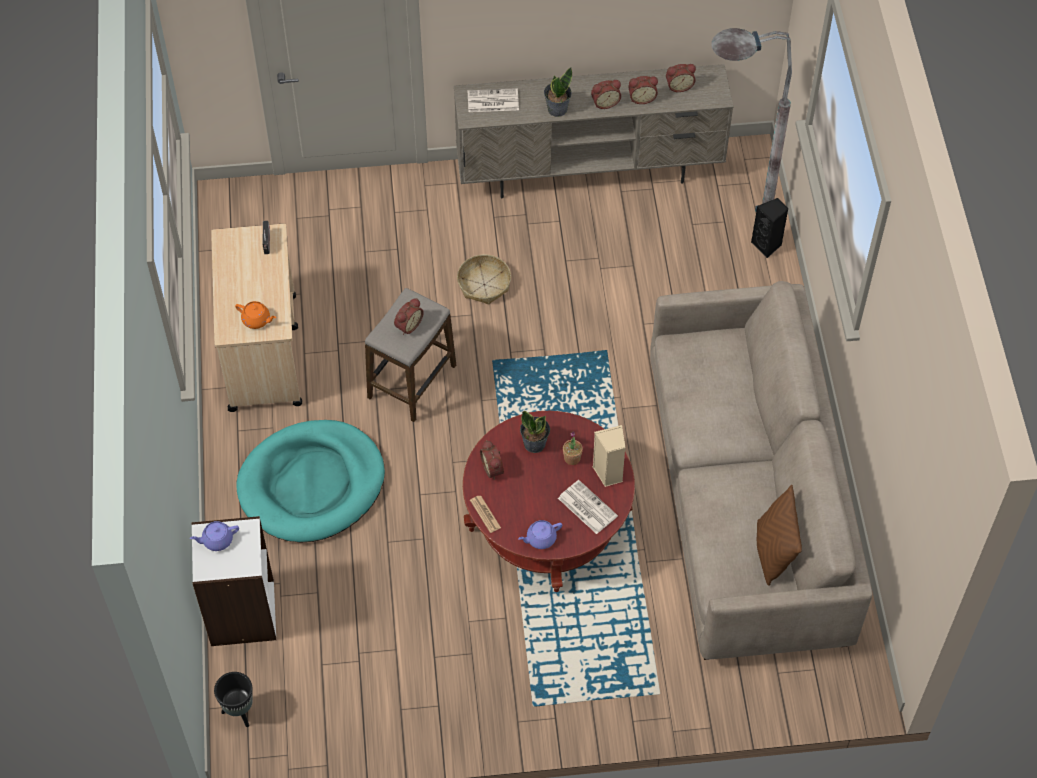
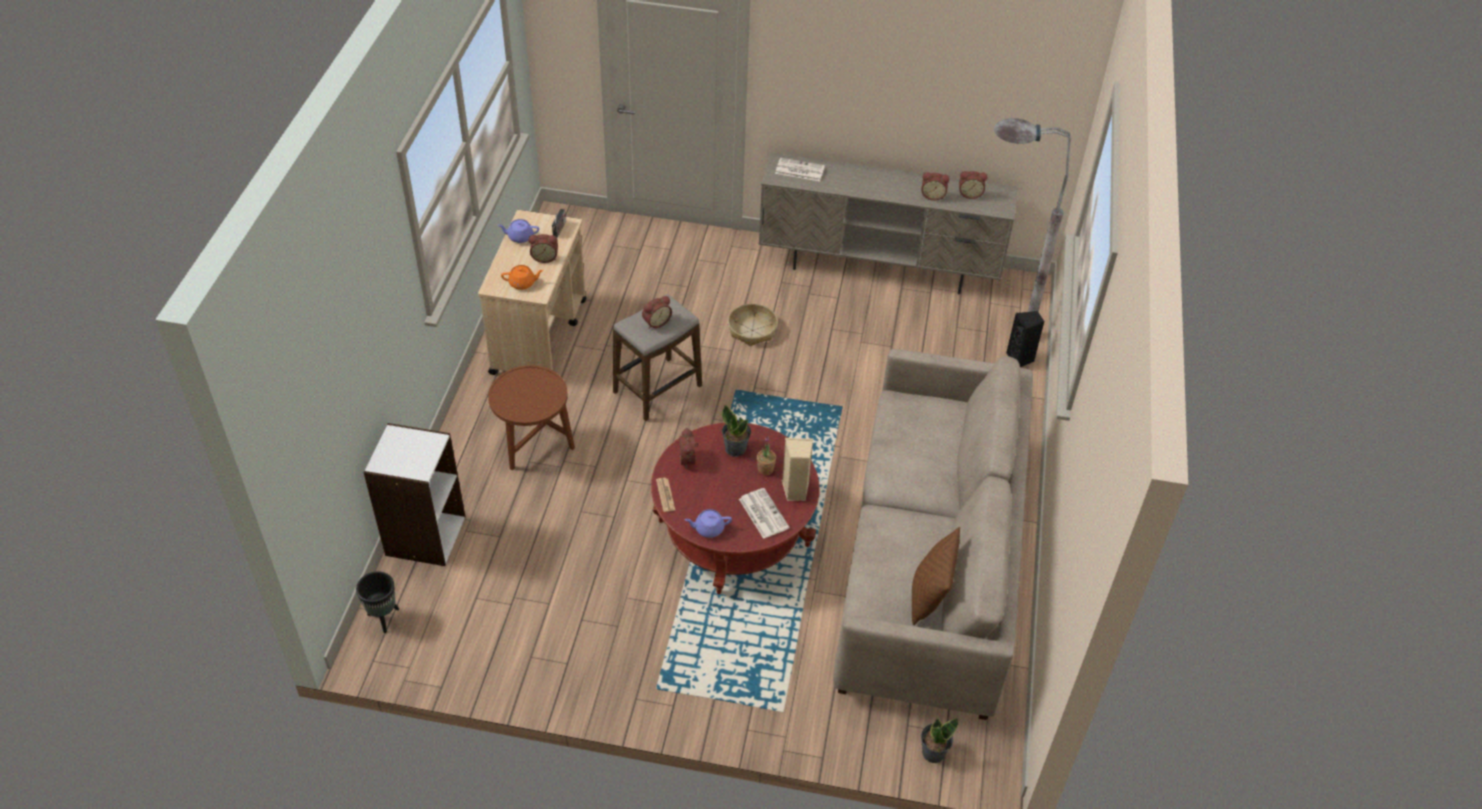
camera: 15 degrees right, 10 degrees down
purple teapot [190,521,239,551] -> purple teapot moved to [498,219,539,243]
orange teapot [235,301,276,329] -> orange teapot turned 45 degrees counterclockwise [501,265,544,290]
turquoise dog bed [236,420,385,543] -> brown side table [488,365,575,471]
potted plant [544,67,572,117] -> potted plant moved to [921,718,958,763]
alarm clock [591,80,621,109] -> alarm clock moved to [529,234,558,263]

